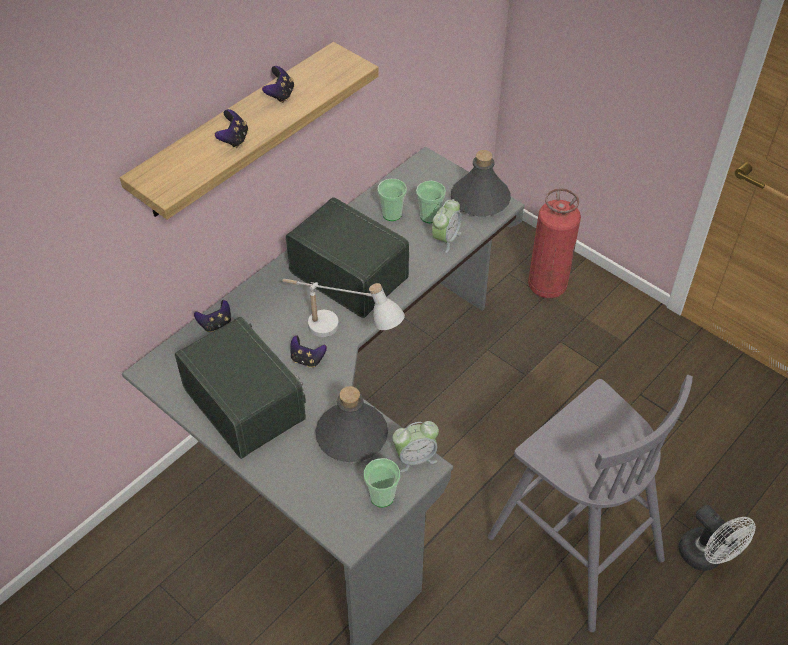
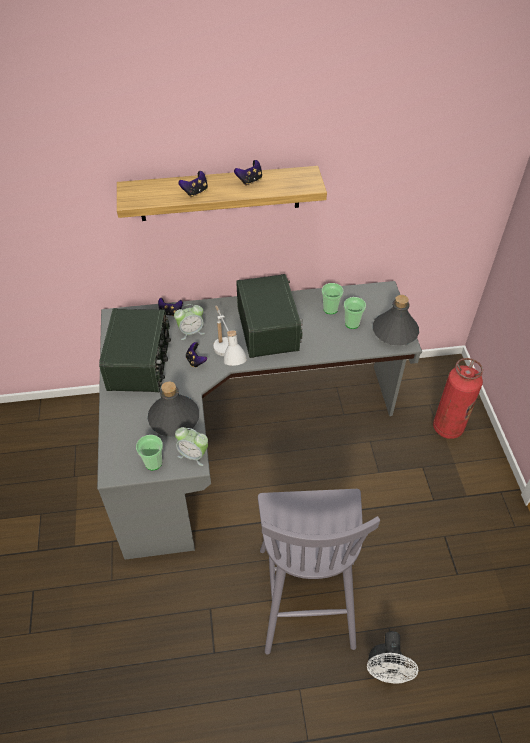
camera: 40 degrees right, 0 degrees up
alarm clock [432,199,462,253] -> alarm clock moved to [174,304,205,340]

